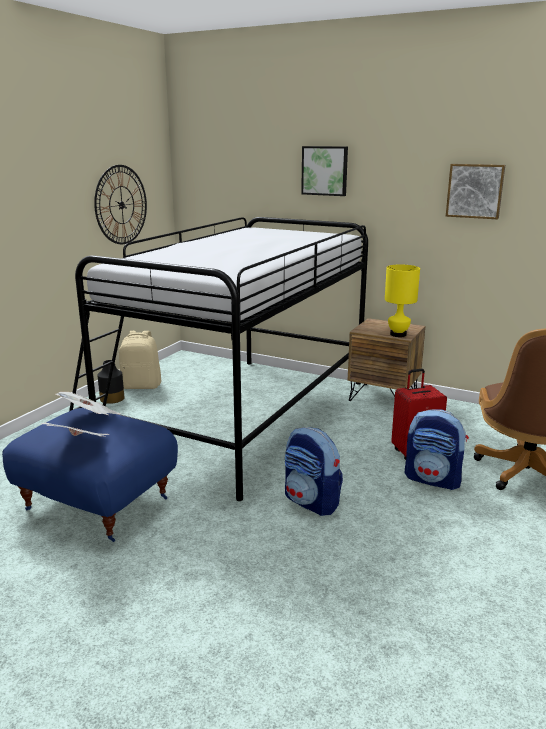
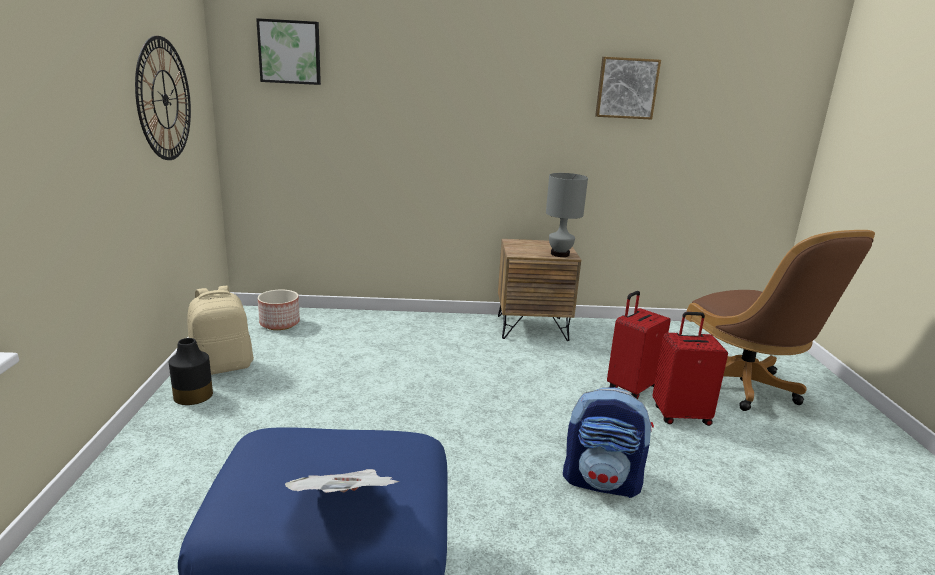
camera: 30 degrees left, 0 degrees up
newspaper [56,392,121,415] -> none
black bed [69,217,368,501] -> none
picture [301,146,348,196] -> picture moved to [256,18,321,85]
yellow table lamp [385,264,420,337] -> grey table lamp [546,173,588,257]
backpack [405,409,469,490] -> red suitcase [652,312,728,426]
none -> planter [258,290,300,330]

